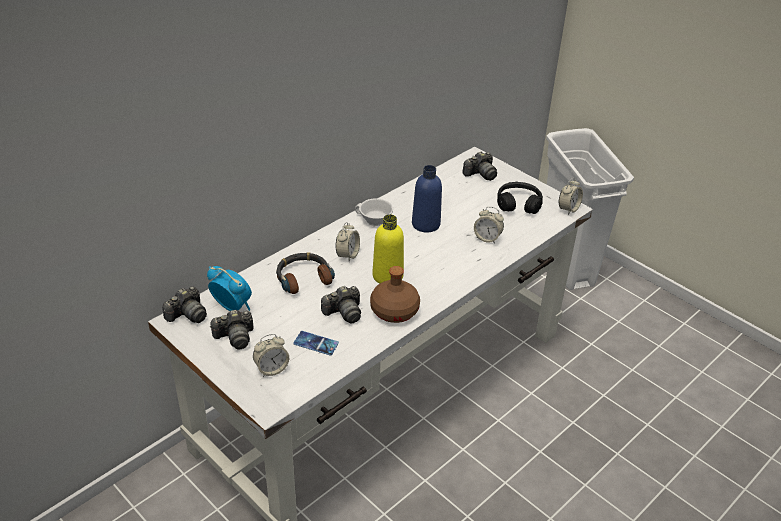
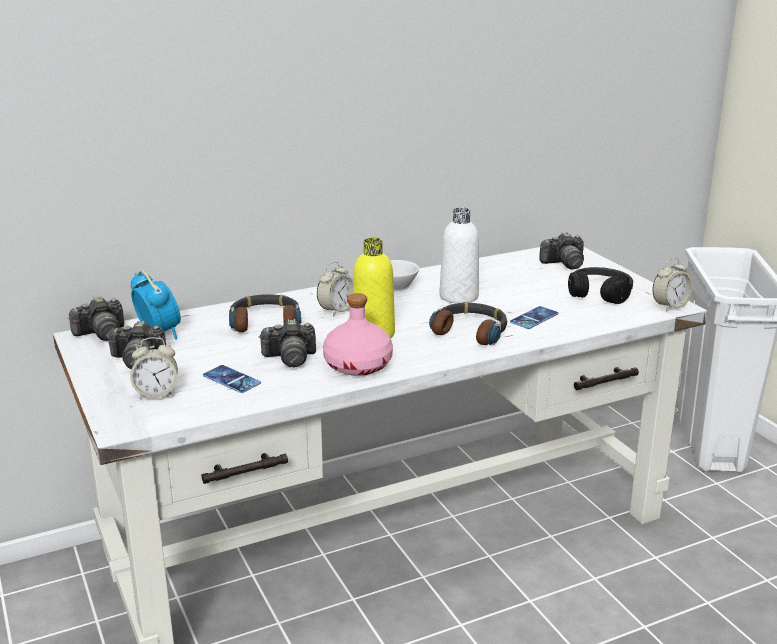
camera: 20 degrees right, 15 degrees down
brown bottle [370,266,420,323] -> pink bottle [323,293,393,376]
blue bottle [412,165,442,232] -> white bottle [439,207,479,304]
alarm clock [474,207,504,244] -> phone [510,306,558,329]
none -> headphones [429,302,507,345]

